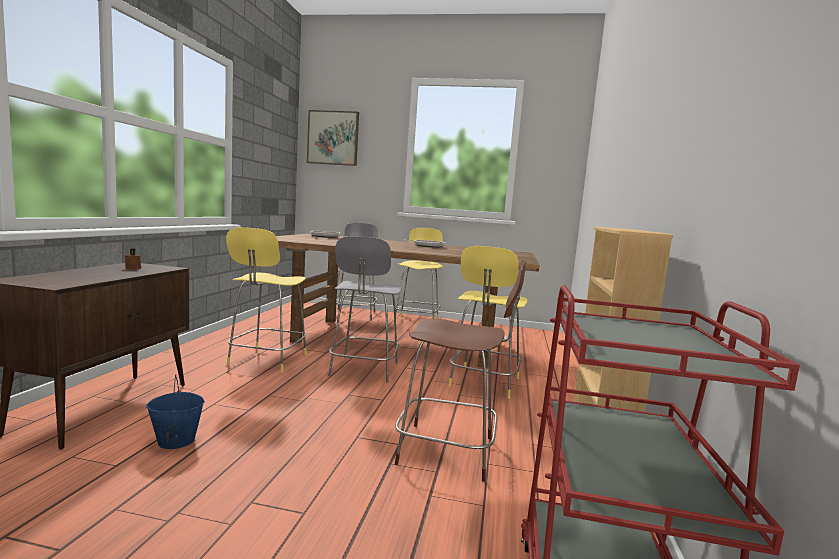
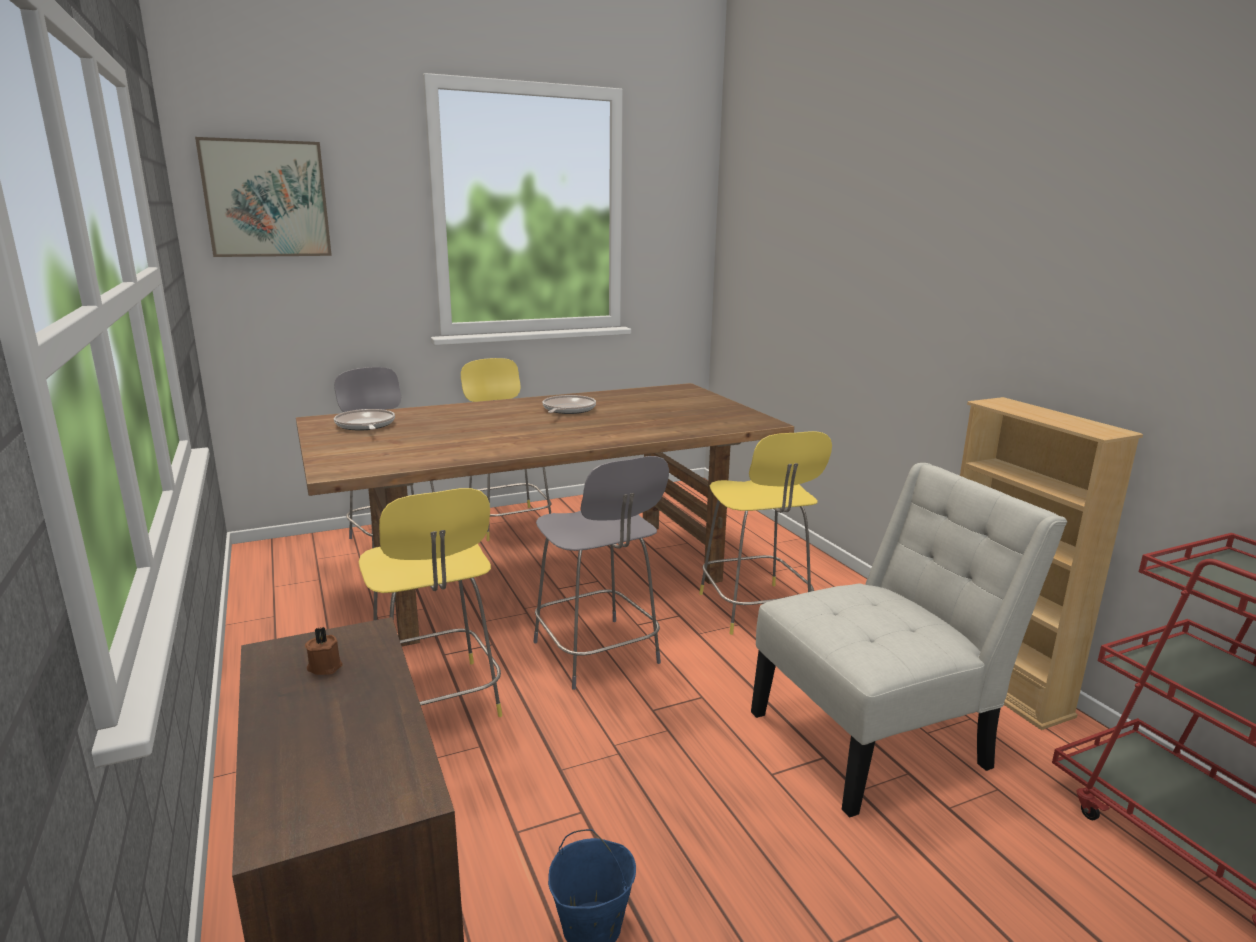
camera: 35 degrees left, 10 degrees up
brown stool [395,260,527,482] -> white chair [751,463,1068,818]

